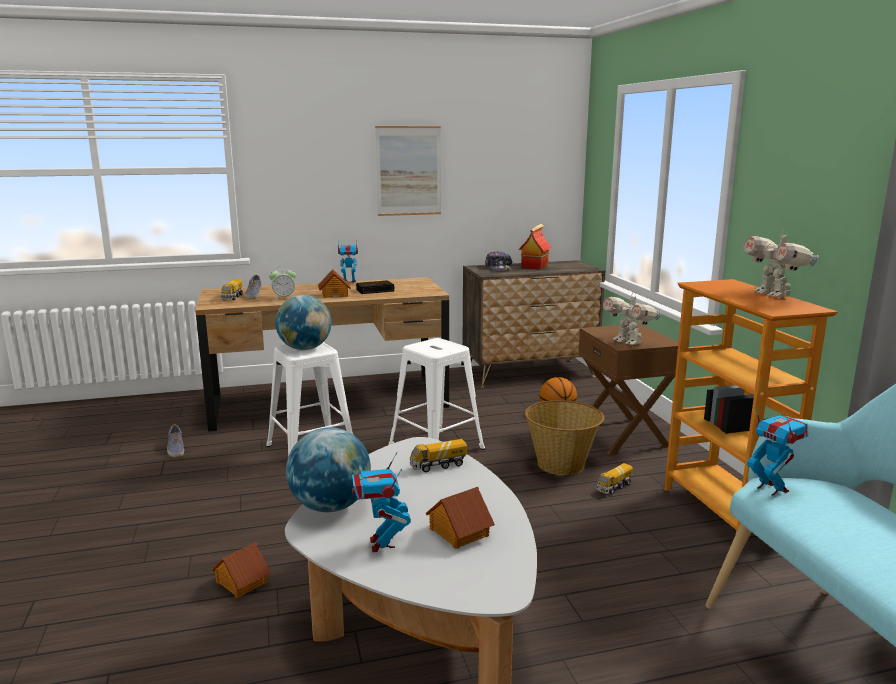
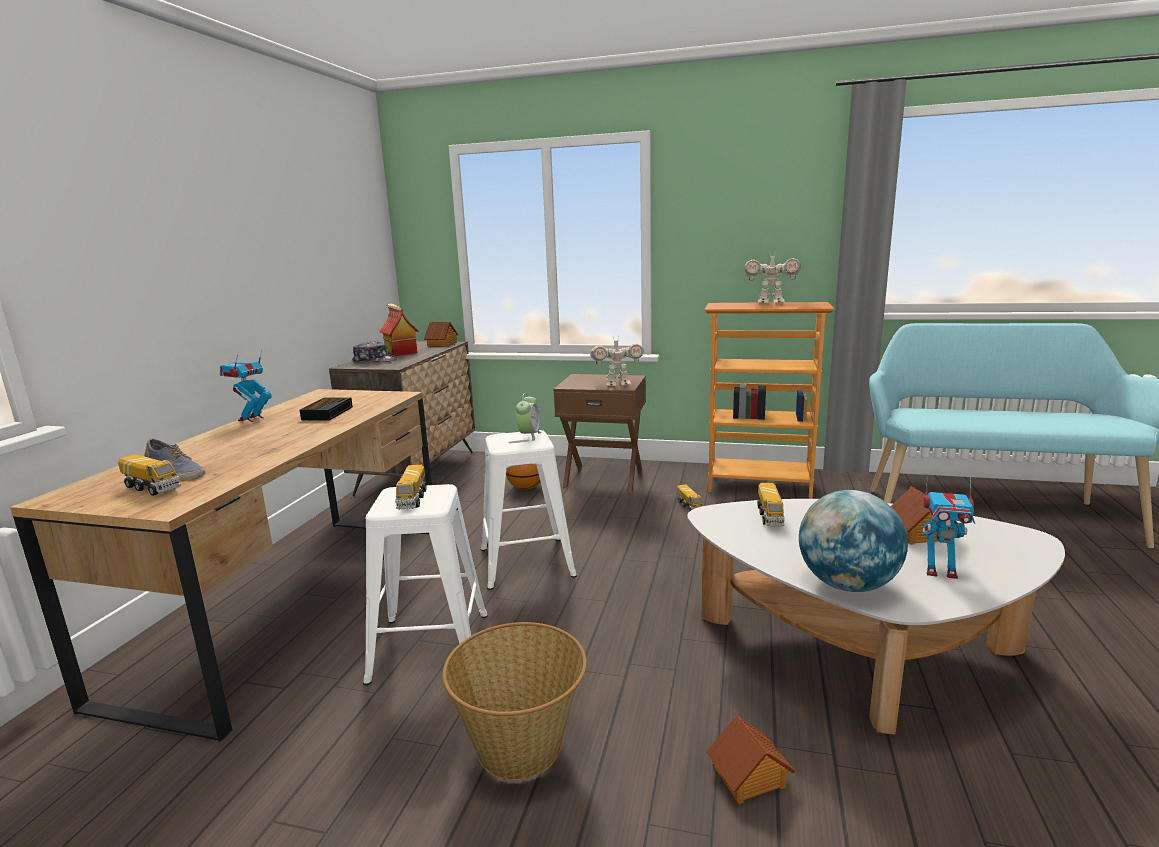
camera: 60 degrees left, 0 degrees up
shoe [167,425,184,457] -> none
alarm clock [269,266,296,301] -> alarm clock moved to [516,393,541,441]
globe [275,295,332,350] -> toy truck [395,465,426,510]
toy house [318,269,351,298] -> toy house moved to [424,322,458,346]
picture [375,126,441,216] -> none
basket [525,400,604,475] -> basket moved to [442,622,587,780]
toy robot [747,407,809,495] -> none

